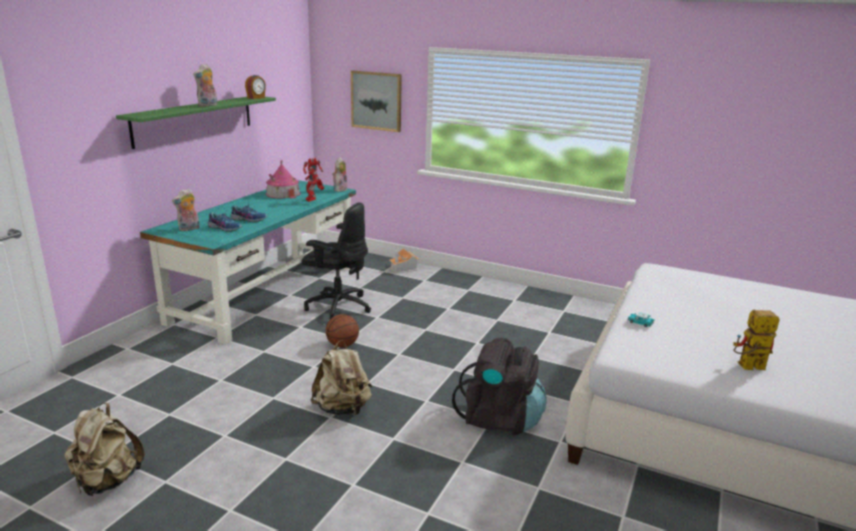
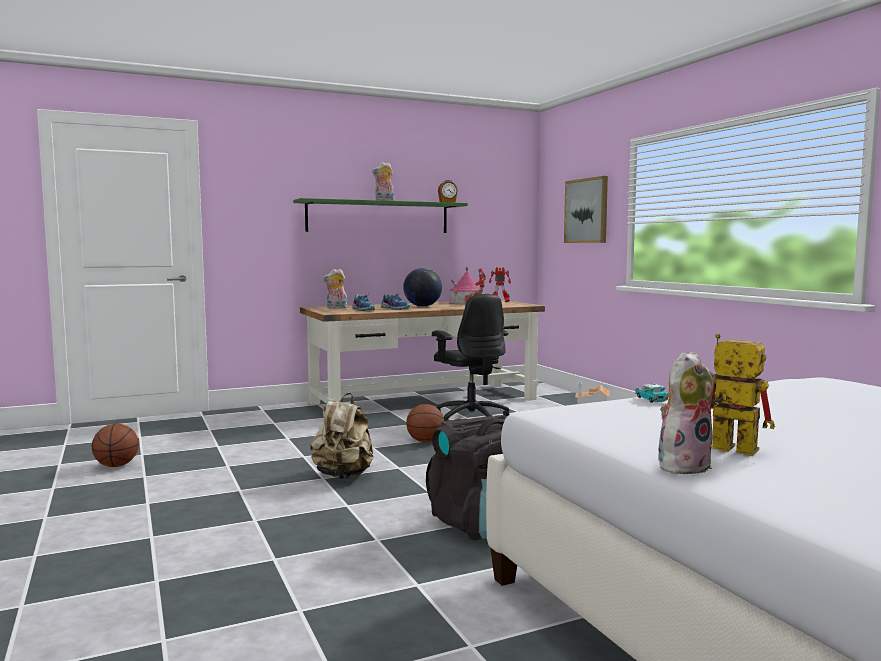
camera: 40 degrees right, 15 degrees down
beige backpack [64,403,144,496] -> basketball [92,424,139,467]
turquoise desk [140,180,356,344] -> brown desk [300,300,545,405]
plush toy [332,157,347,192] -> plush toy moved to [658,351,714,474]
none -> globe [403,268,442,307]

